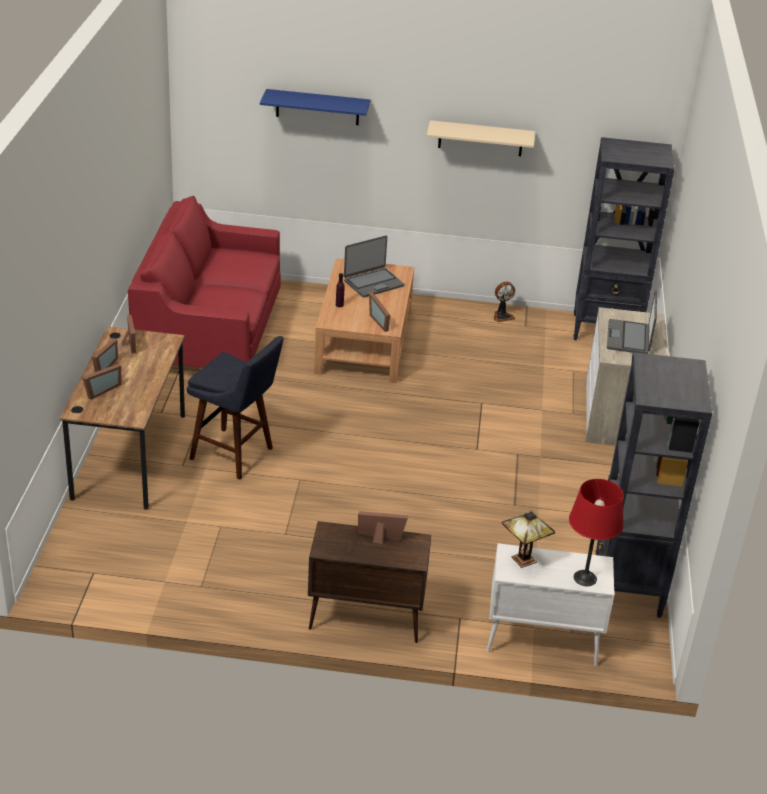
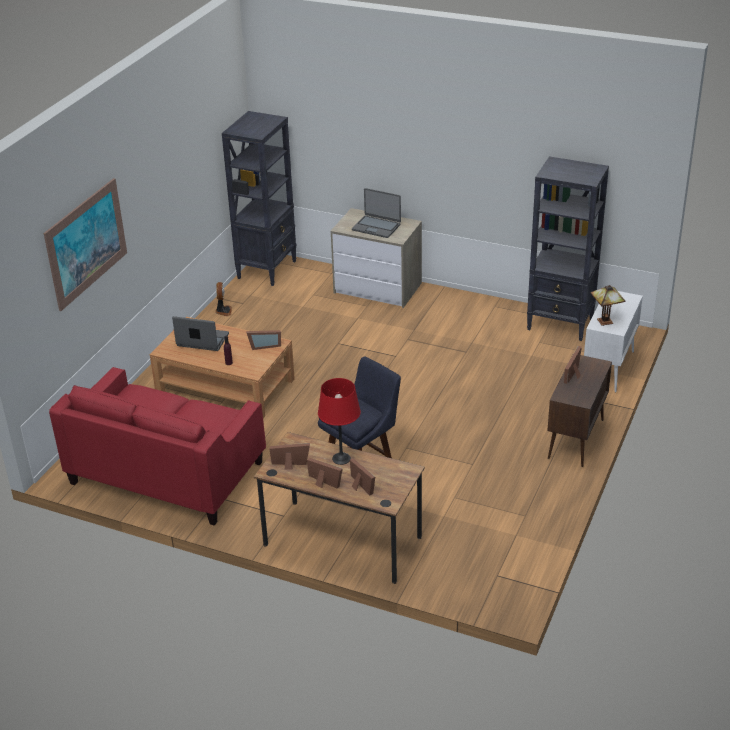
camera: 70 degrees left, 0 degrees up
blue shelf [260,89,370,125] -> picture [44,178,127,311]
laptop [344,236,404,298] -> laptop turned 60 degrees counterclockwise [172,316,229,351]
beige shelf [427,120,535,156] -> none
red table lamp [569,479,624,586] -> red table lamp moved to [318,378,361,465]

